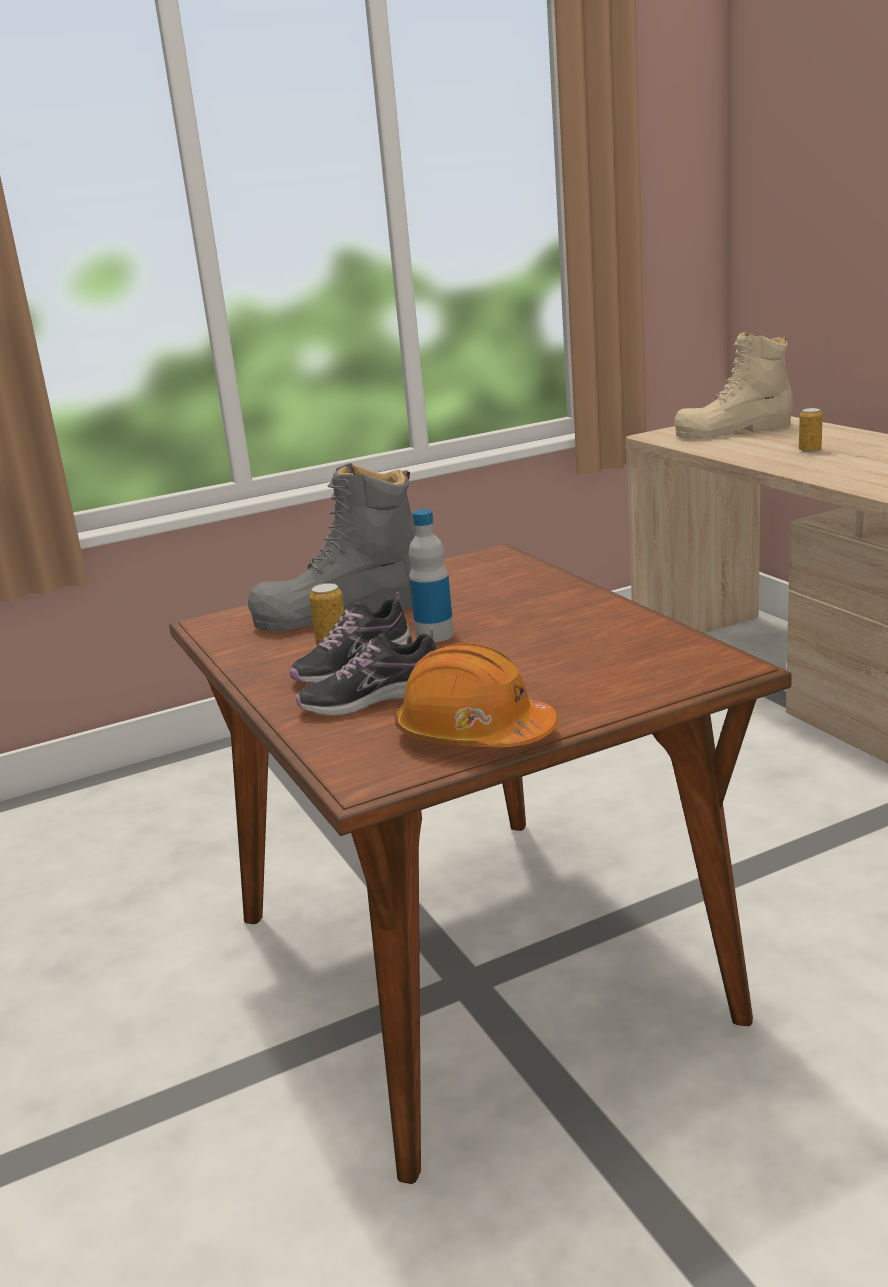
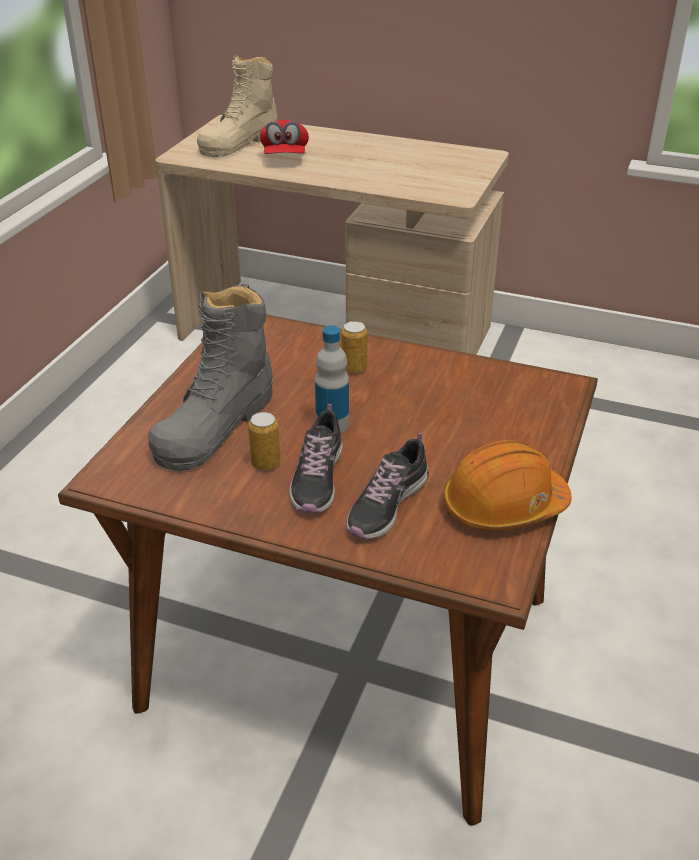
camera: 45 degrees left, 15 degrees up
can [799,408,823,453] -> can moved to [341,321,368,374]
none -> red cap [260,120,309,154]

